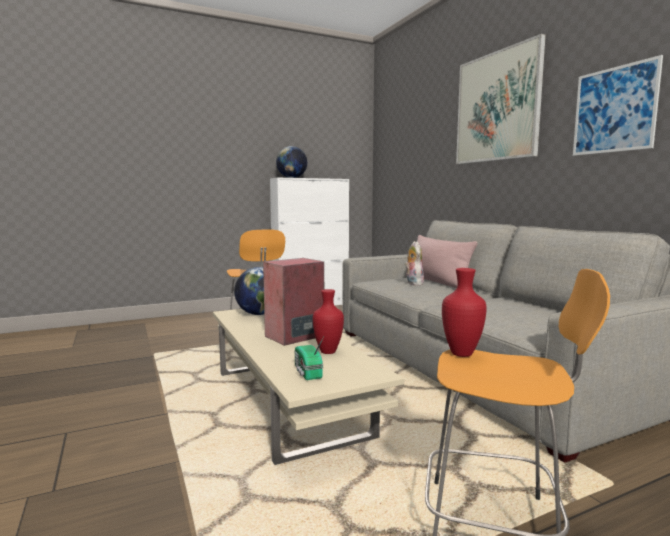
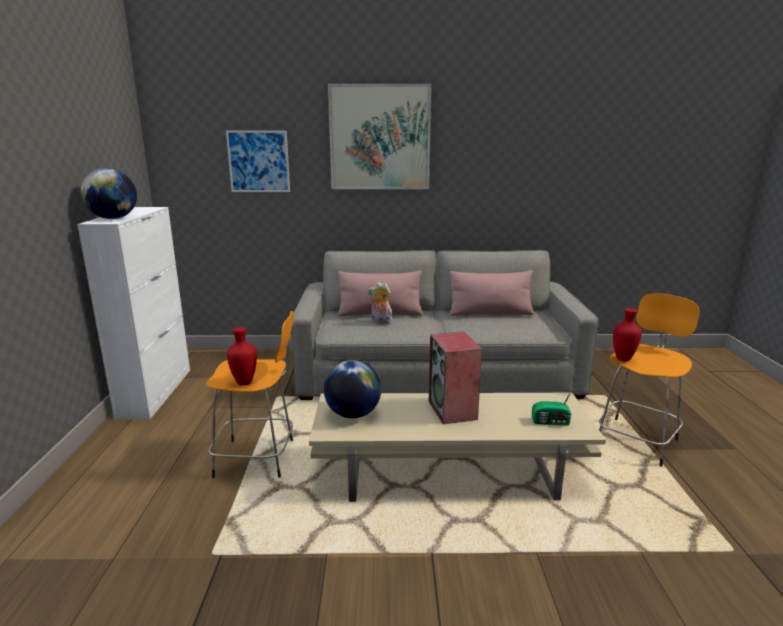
camera: 65 degrees left, 10 degrees up
red vase [313,289,344,354] -> red vase moved to [227,327,257,386]
picture [573,55,663,156] -> picture moved to [226,130,290,192]
none -> pink pillow [449,270,534,316]

